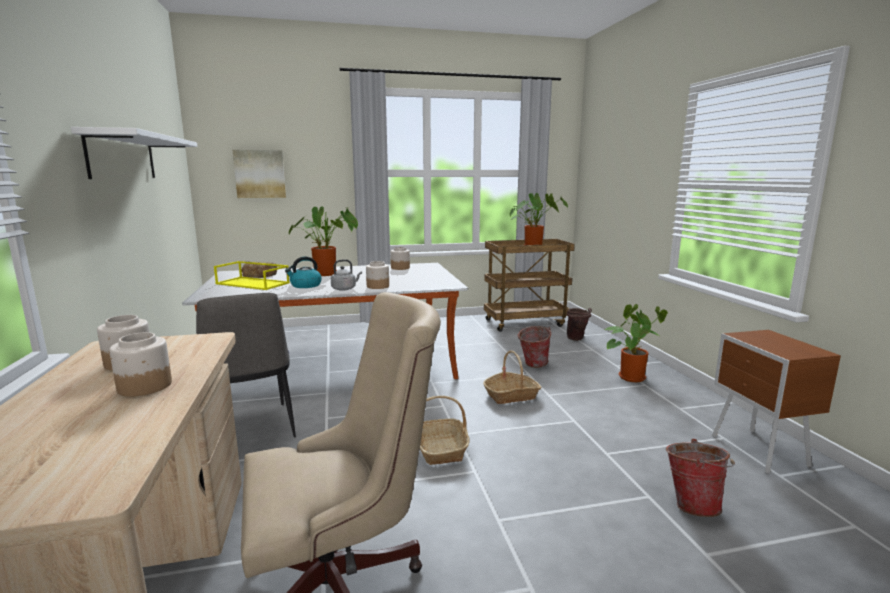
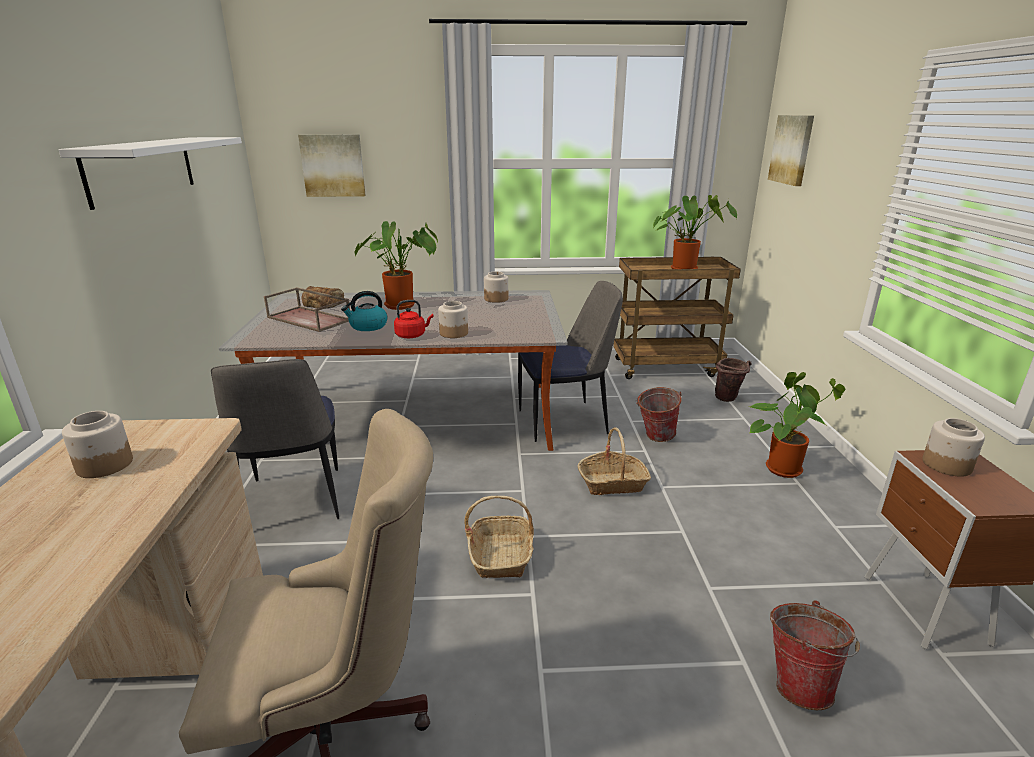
camera: 10 degrees right, 10 degrees up
jar [109,332,172,397] -> jar moved to [922,418,985,477]
yellow tray [214,261,290,290] -> brown tray [264,287,350,332]
grey kettle [331,259,362,291] -> red kettle [394,300,434,338]
none -> chair [518,281,623,442]
none -> picture [768,115,814,186]

